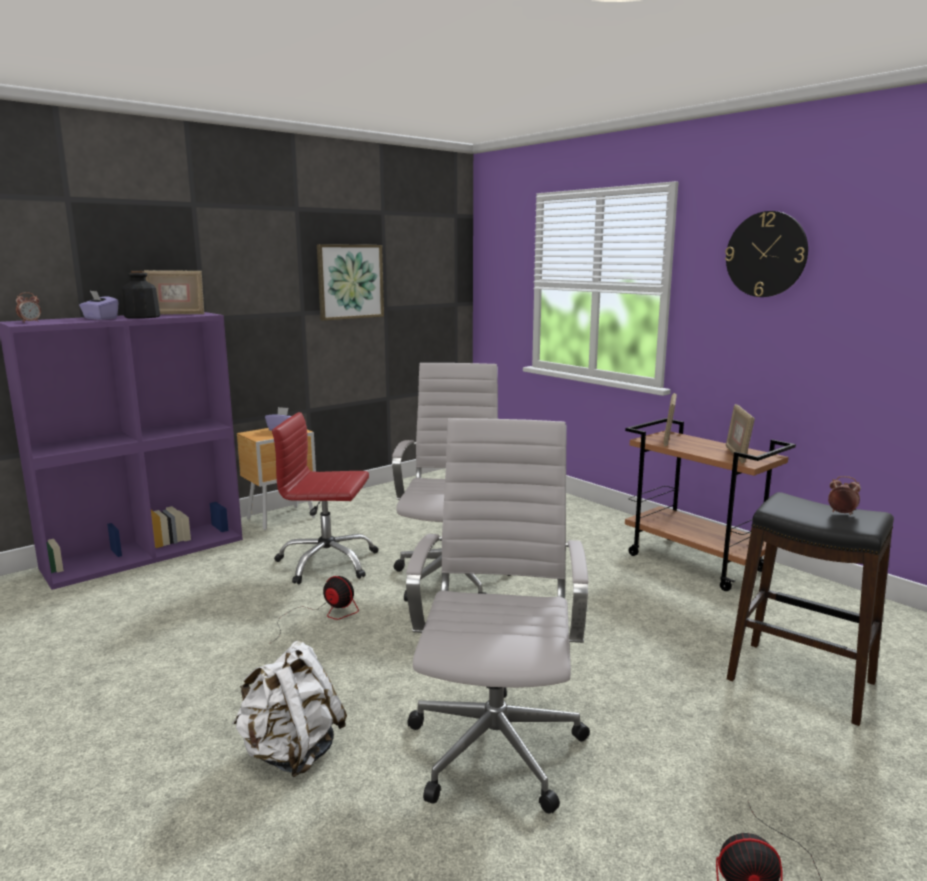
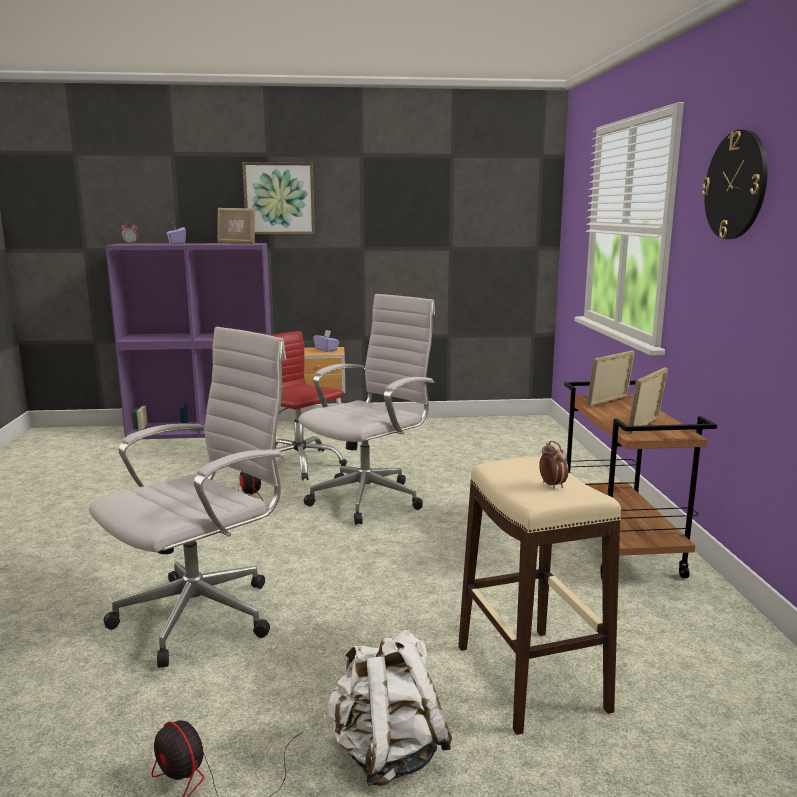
camera: 35 degrees right, 0 degrees up
bottle [122,271,160,319] -> none
white backpack [232,641,347,778] -> white backpack moved to [328,630,452,786]
picture [317,244,384,321] -> picture moved to [242,162,315,234]
black stool [727,492,894,726] -> beige stool [458,457,621,735]

